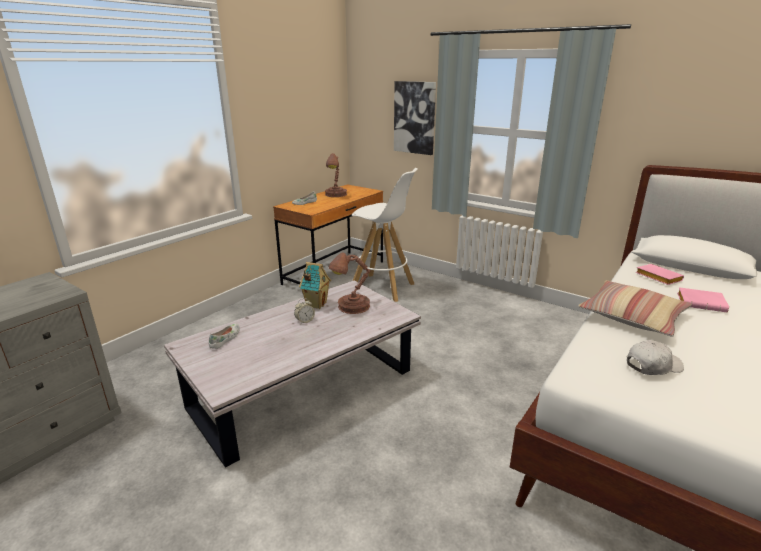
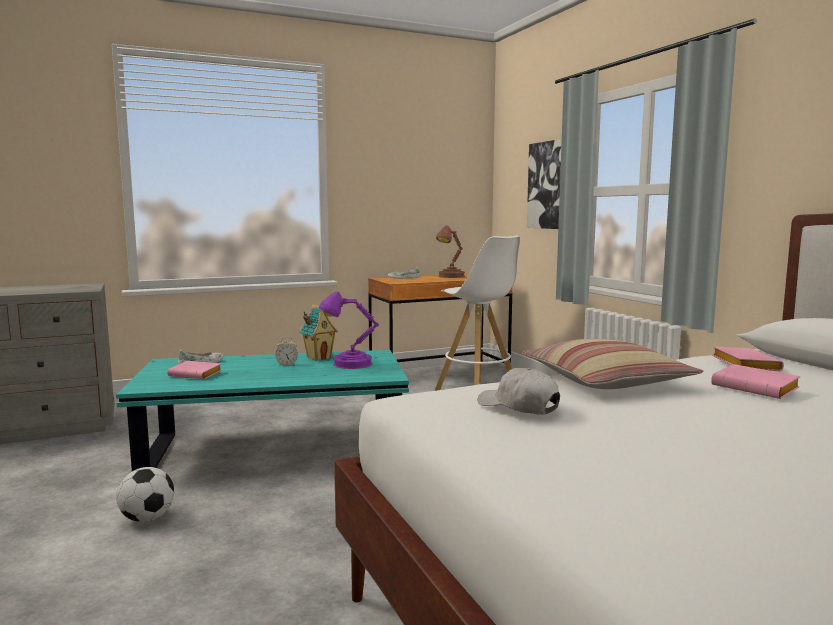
camera: 30 degrees right, 15 degrees down
white coffee table [164,281,421,468] -> turquoise coffee table [116,350,409,471]
brown table lamp [329,252,371,314] -> purple table lamp [319,292,379,369]
white cap [627,340,684,375] -> white cap turned 150 degrees counterclockwise [477,368,560,415]
none -> football [117,467,174,522]
none -> pink book [167,361,222,379]

